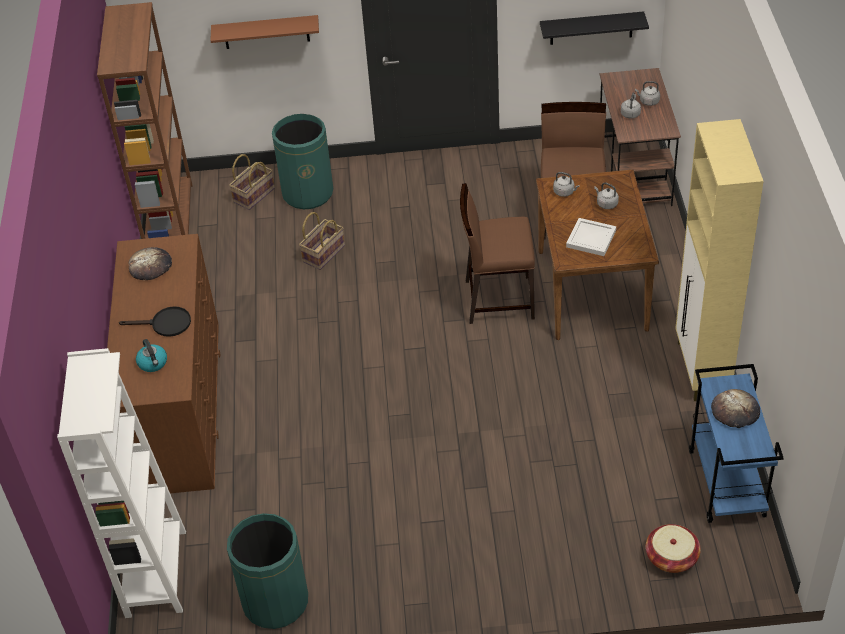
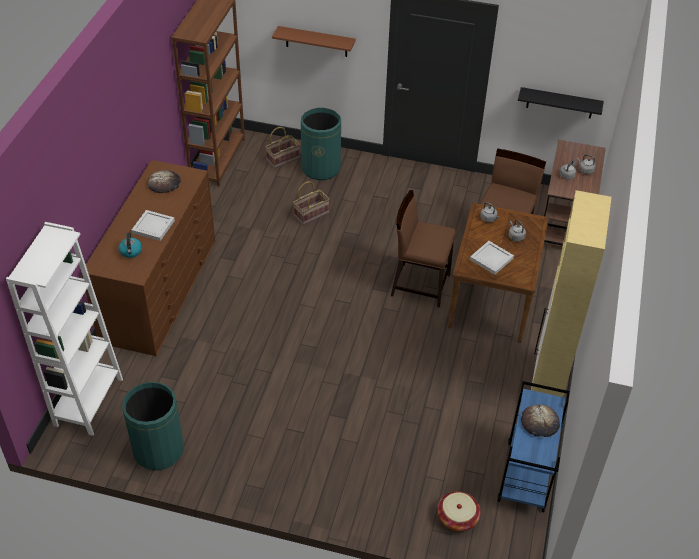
camera: 15 degrees right, 0 degrees up
black frying pan [119,306,191,337] -> white tray [131,210,175,241]

